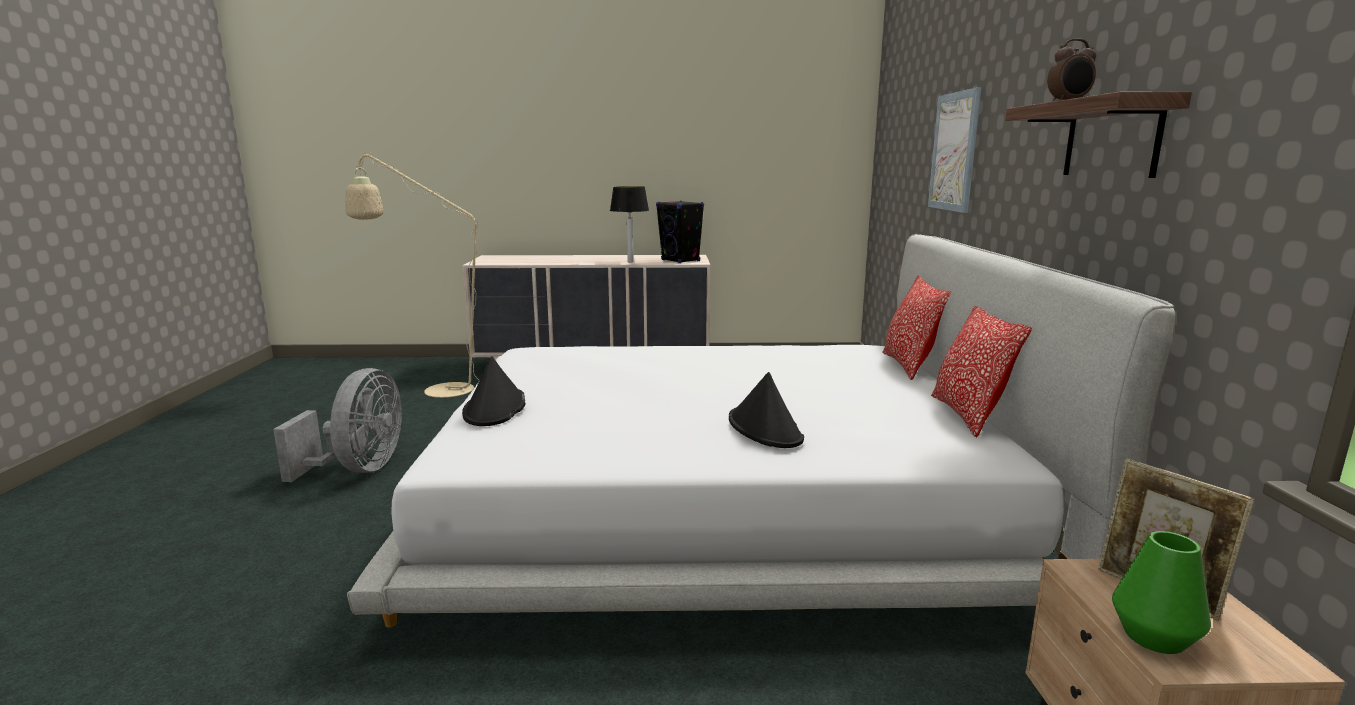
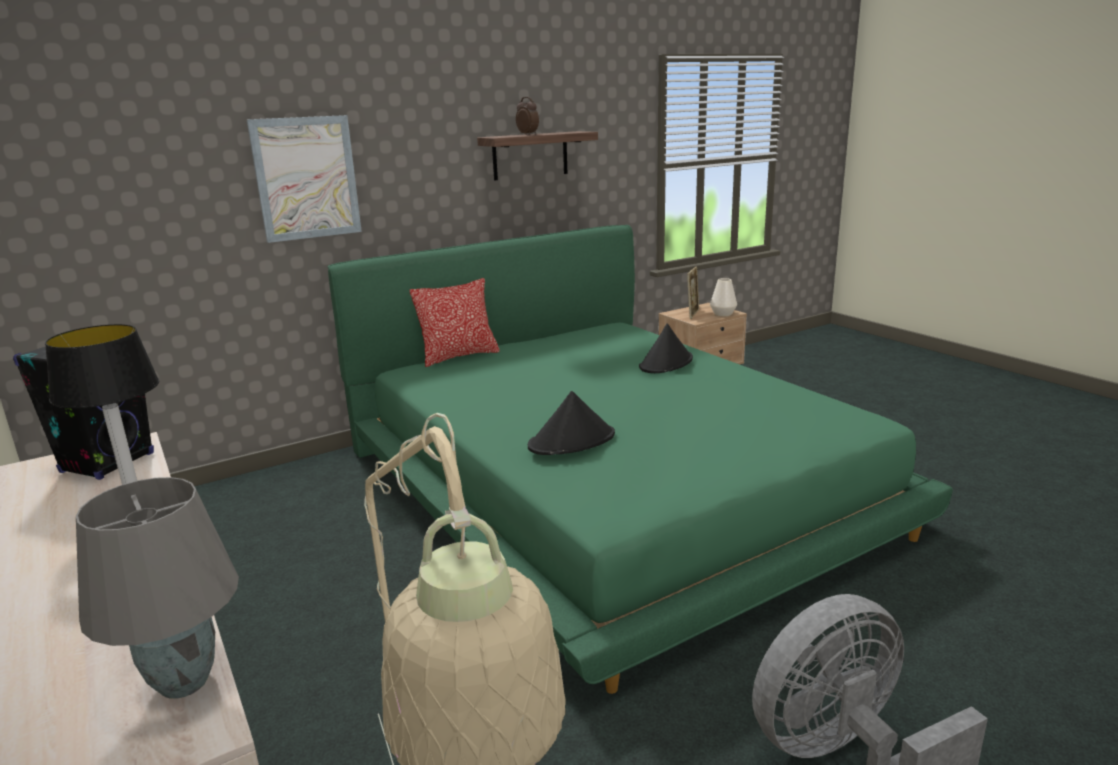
camera: 120 degrees left, 5 degrees up
white bed [347,234,1175,628] -> green bed [327,225,953,694]
black hat [462,356,526,426] -> black hat moved to [528,391,615,455]
pillow [931,306,1032,437] -> none
green vase [1112,531,1211,654] -> white vase [710,278,737,316]
none -> grey table lamp [76,477,239,699]

